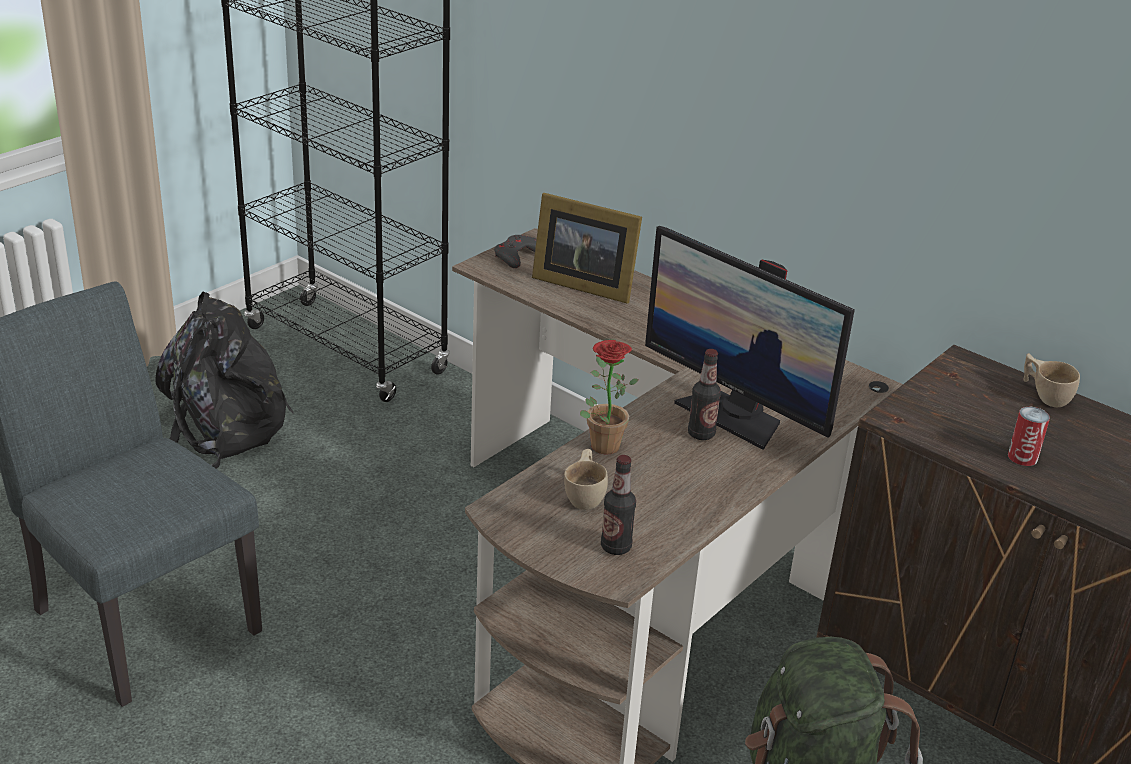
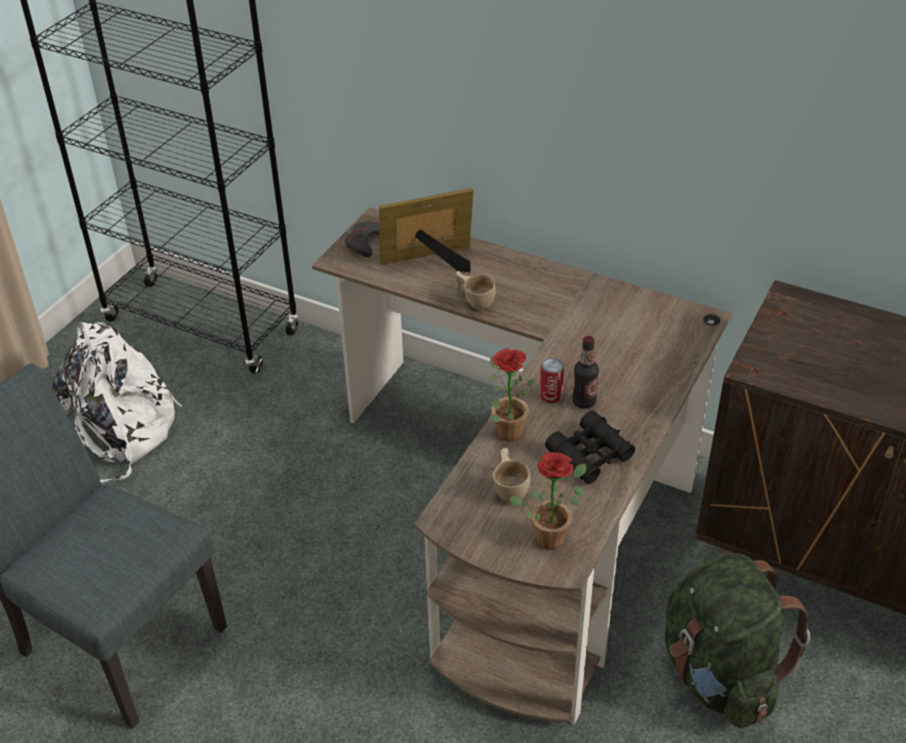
camera: 10 degrees left, 10 degrees up
black backpack [155,291,293,469] -> white backpack [52,322,182,483]
picture frame [532,193,642,304] -> picture frame turned 150 degrees clockwise [379,188,474,273]
bottle [601,455,636,555] -> potted plant [509,452,586,550]
monitor [645,226,855,450] -> none
can [1008,407,1050,466] -> can moved to [540,358,564,403]
beige cup [1024,353,1080,407] -> beige cup moved to [456,271,496,310]
none -> black binoculars [545,411,635,484]

